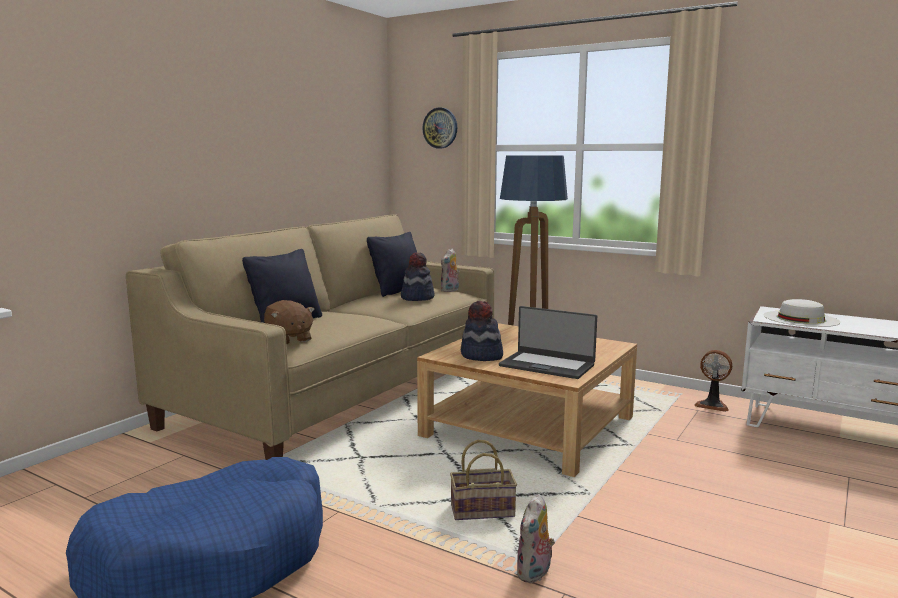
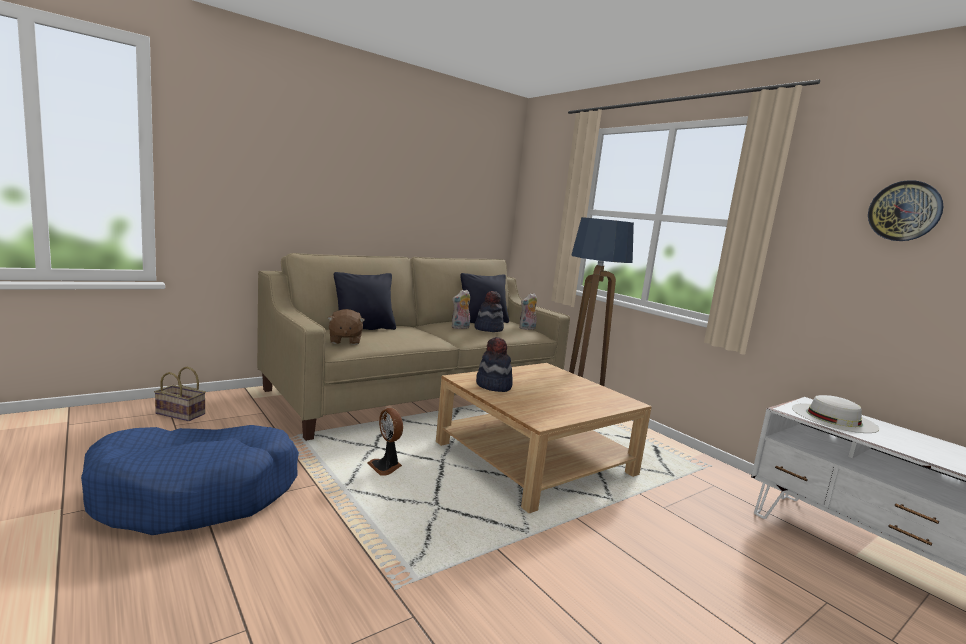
camera: 20 degrees right, 0 degrees up
wall clock [422,107,457,149] -> wall clock moved to [868,180,944,241]
basket [450,440,517,520] -> basket moved to [154,367,206,421]
laptop [499,306,597,379] -> none
plush toy [516,494,555,583] -> plush toy moved to [452,290,470,329]
fan [694,350,732,412] -> fan moved to [367,408,403,475]

